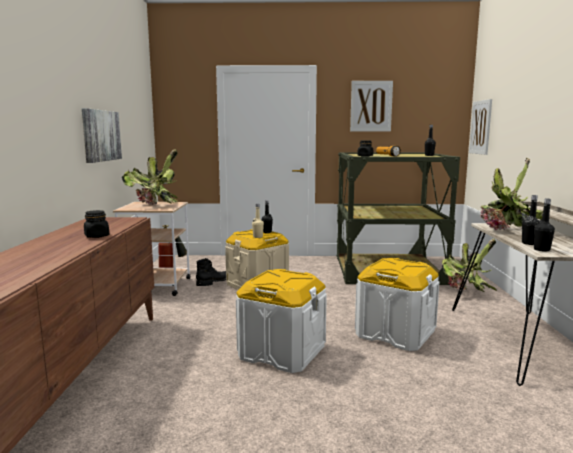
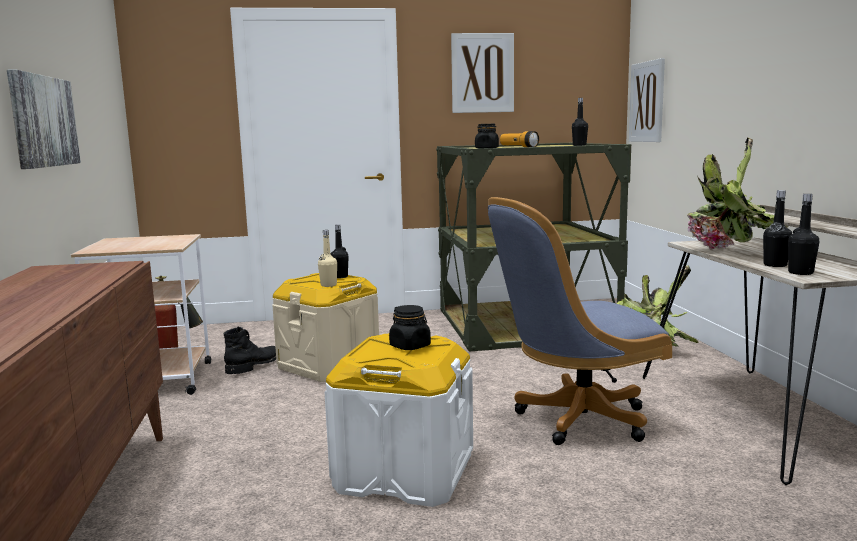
camera: 10 degrees left, 0 degrees up
black jar [84,210,109,238] -> black jar moved to [389,305,431,350]
potted plant [122,150,178,205] -> none
white storage box [355,258,439,351] -> blue office chair [488,197,672,445]

